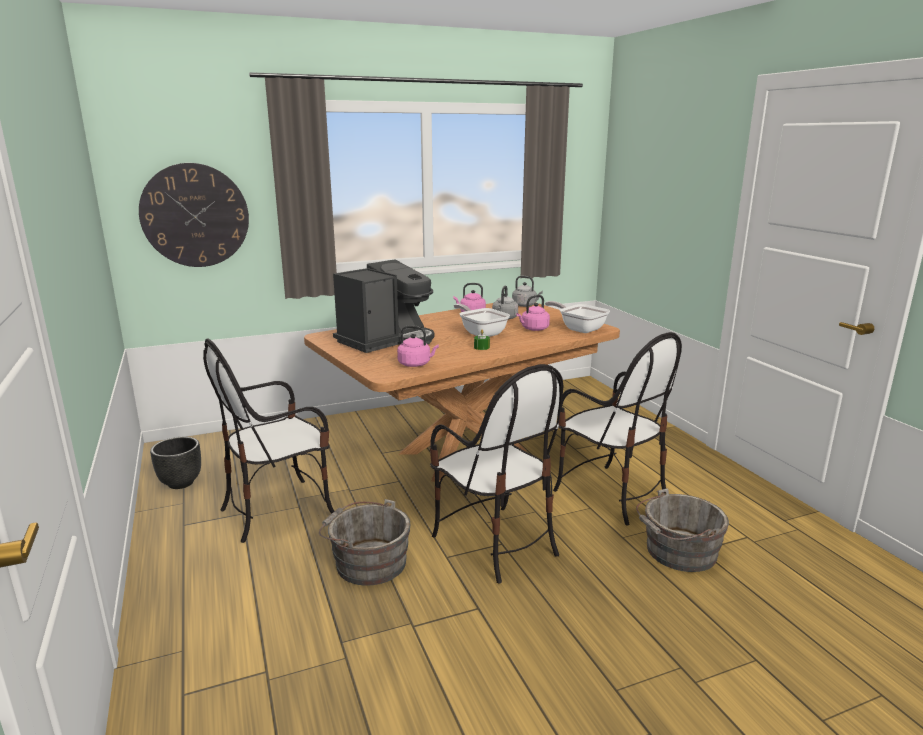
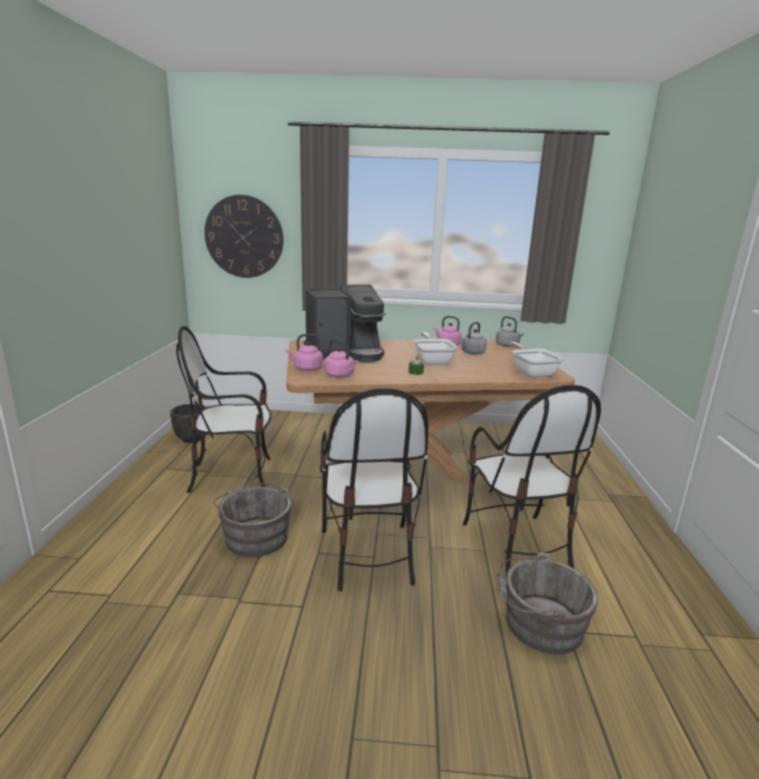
camera: 25 degrees right, 0 degrees up
pink kettle [516,295,550,331] -> pink kettle moved to [285,334,323,371]

